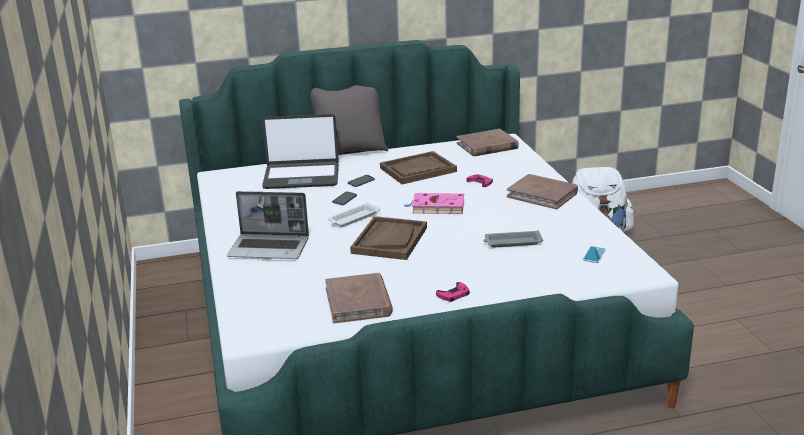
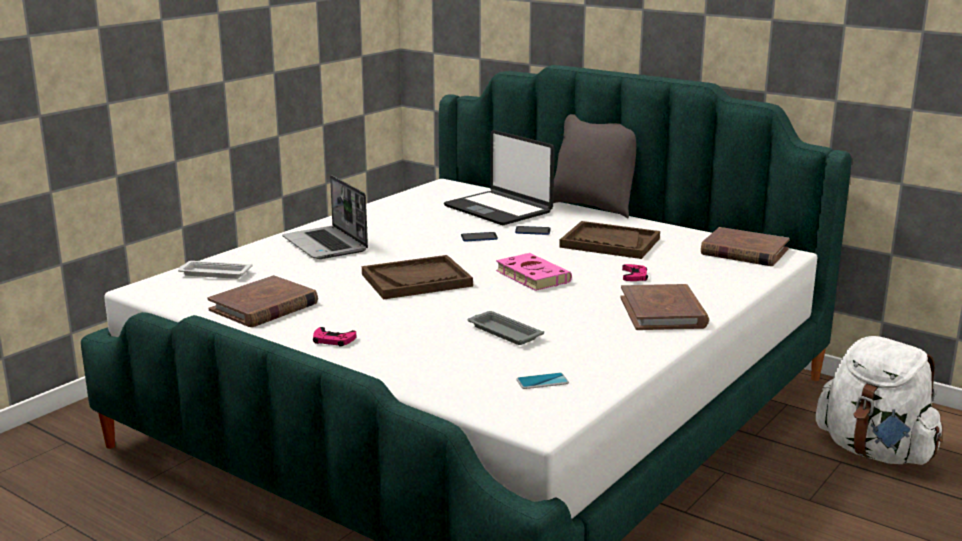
camera: 50 degrees right, 5 degrees down
white tray [328,202,380,227] -> white tray moved to [178,261,253,279]

